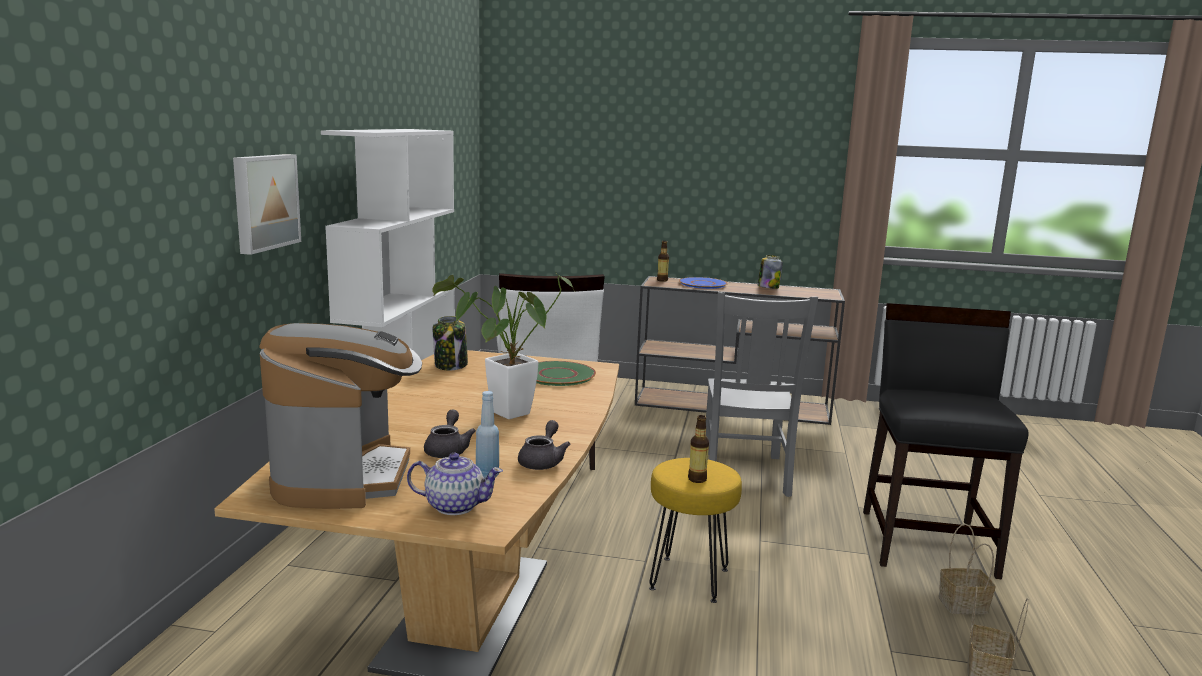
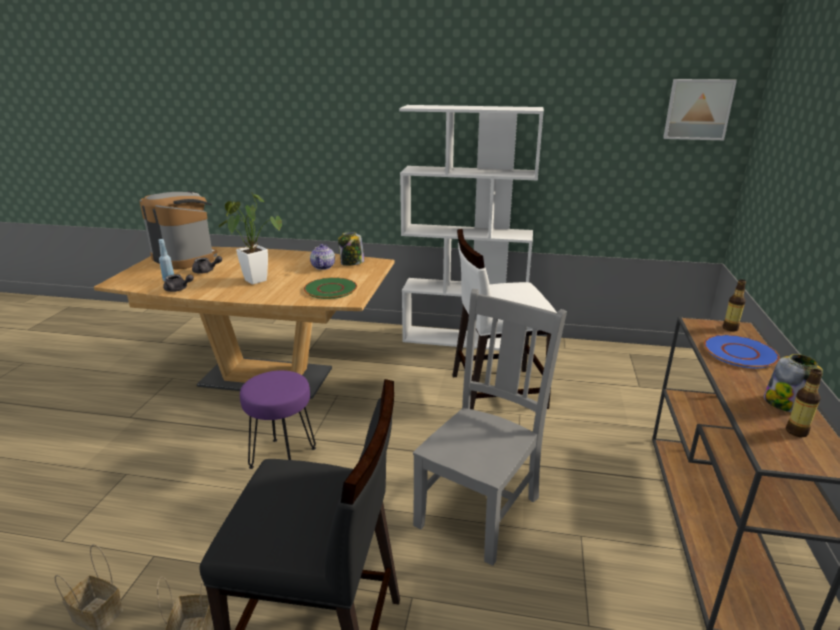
camera: 90 degrees right, 10 degrees up
picture [233,154,301,255] -> picture moved to [663,79,737,140]
coffee machine [259,323,422,509] -> coffee machine turned 135 degrees counterclockwise [139,191,218,269]
teapot [407,453,503,515] -> teapot moved to [310,244,335,270]
yellow stool [649,458,742,603] -> purple stool [240,370,316,469]
bottle [688,415,709,483] -> bottle moved to [786,369,822,437]
grey chair [706,292,818,497] -> grey chair turned 120 degrees clockwise [413,289,567,566]

